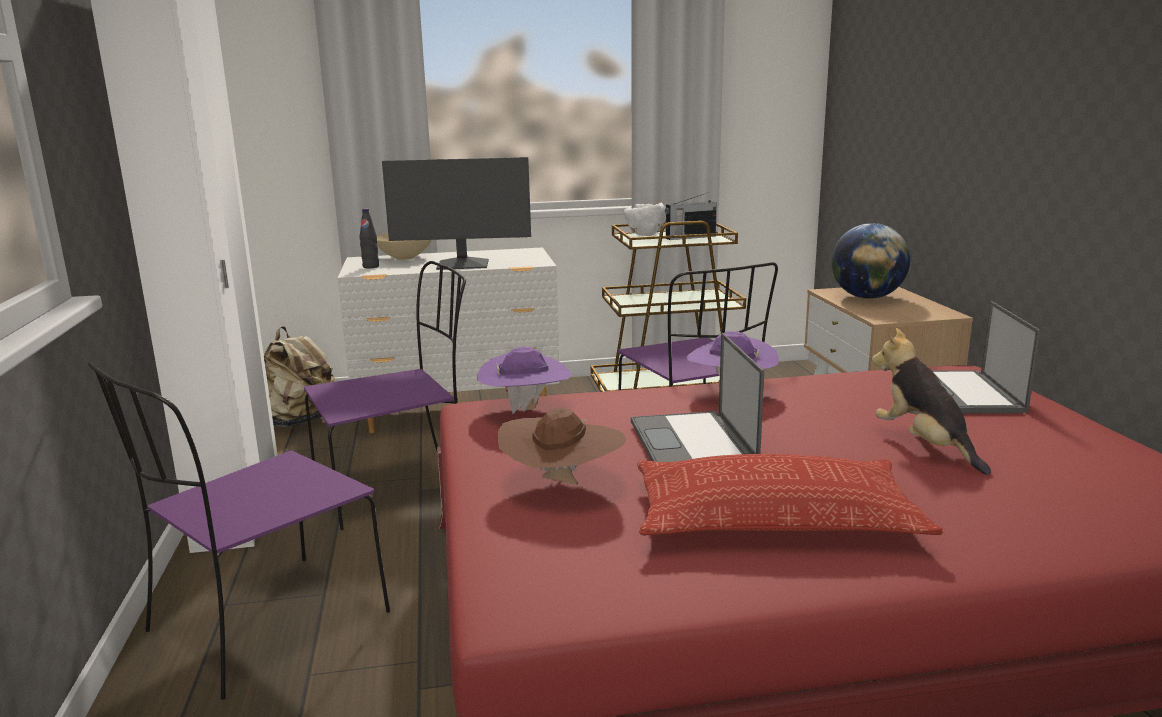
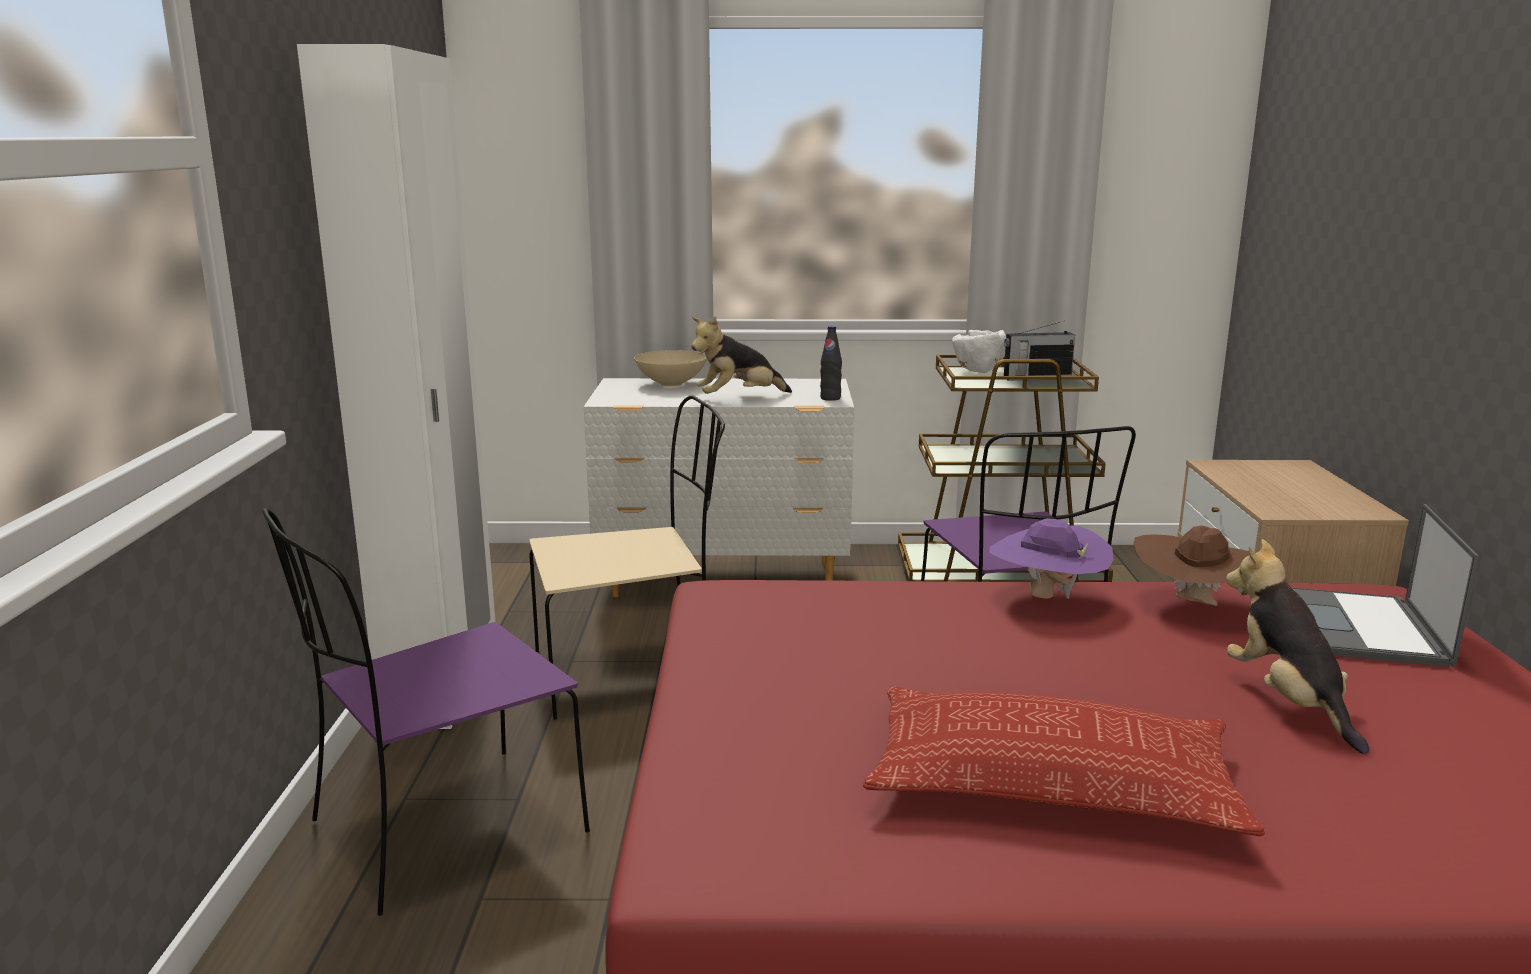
camera: 10 degrees right, 0 degrees up
beige backpack [264,326,336,427] -> none
purple chair [304,261,466,530] -> beige chair [529,395,725,720]
black bottle [360,208,379,268] -> black bottle moved to [820,326,842,401]
monitor [382,157,531,270] -> plush toy [691,316,792,394]
purple hat [477,347,572,414] -> none
brown hat [497,408,626,485] -> brown hat moved to [1134,525,1249,606]
laptop [631,333,764,462] -> none
globe [831,223,910,299] -> none

